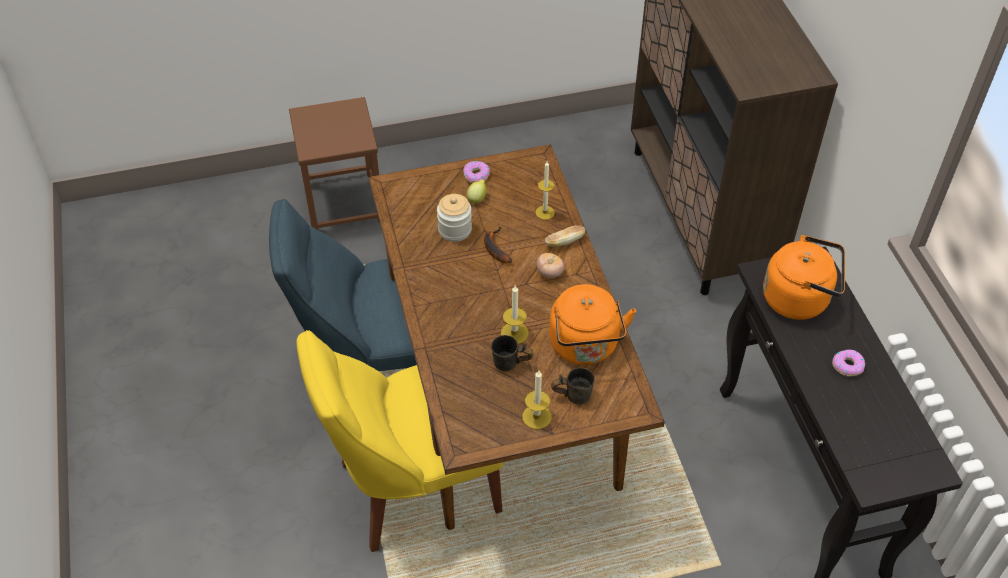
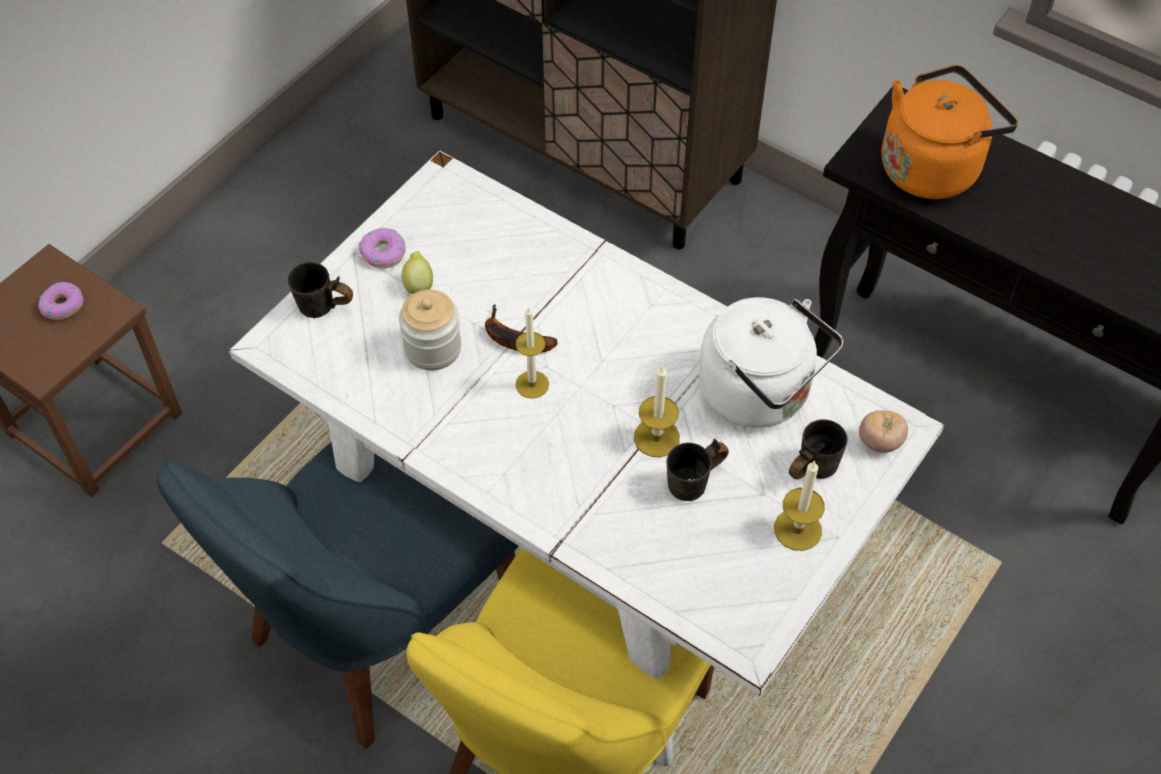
camera: 40 degrees left, 5 degrees up
brown dining table [369,144,665,530] -> white dining table [229,150,945,766]
candle [536,161,555,220] -> candle moved to [515,307,549,399]
tomato [537,253,564,278] -> tomato moved to [859,410,908,453]
bread [545,225,585,247] -> none
orange kettle [549,284,636,365] -> white kettle [698,297,843,428]
donut [832,350,865,376] -> donut moved to [38,282,84,320]
none -> grey mug [288,262,353,318]

